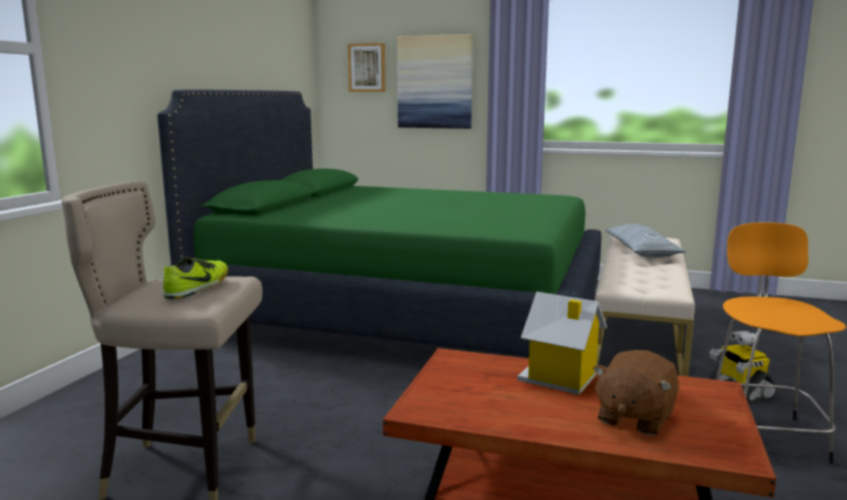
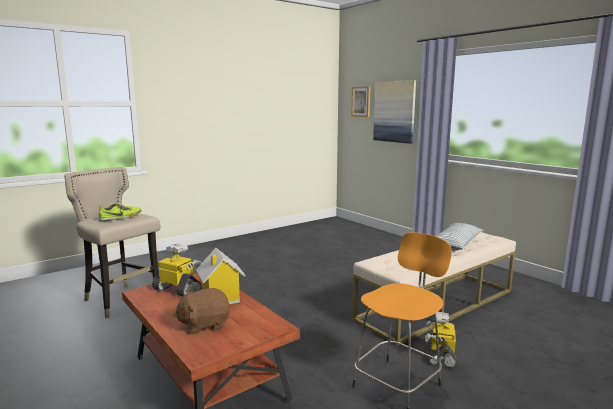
camera: 35 degrees right, 0 degrees up
green bed [157,89,601,356] -> none
none -> toy robot [152,242,202,296]

